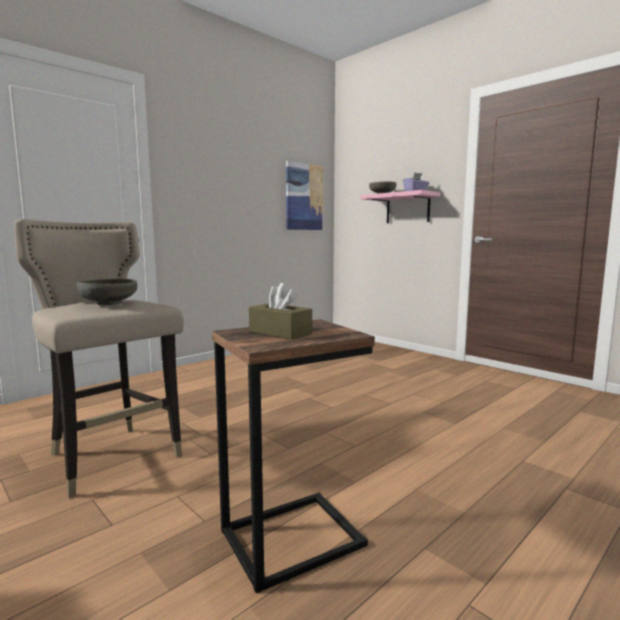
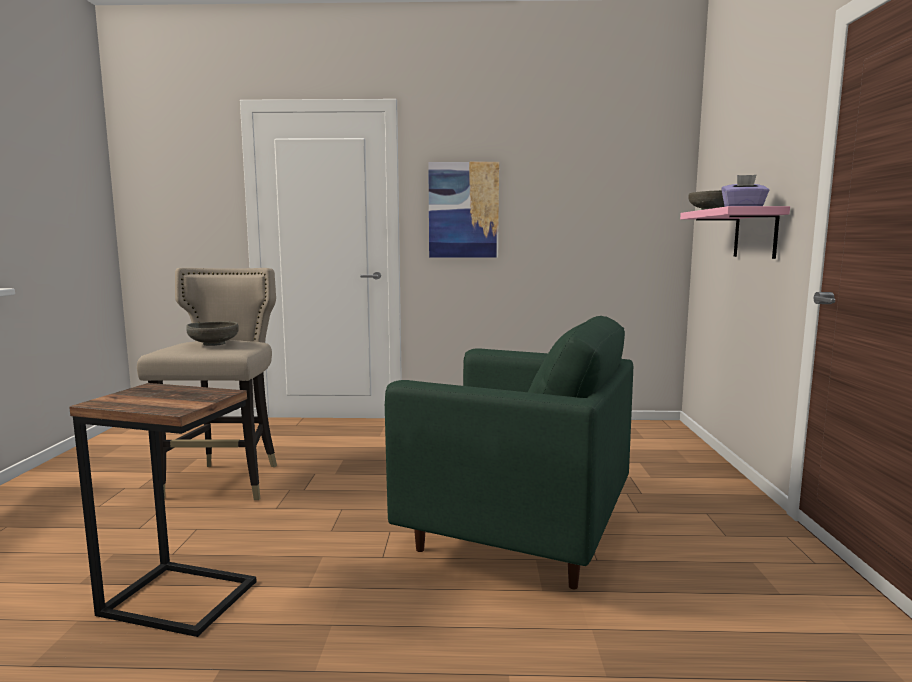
camera: 45 degrees right, 0 degrees up
brown tissue box [249,283,312,340] -> none
picture [286,161,323,230] -> picture moved to [428,162,499,258]
none -> green armchair [385,316,633,589]

